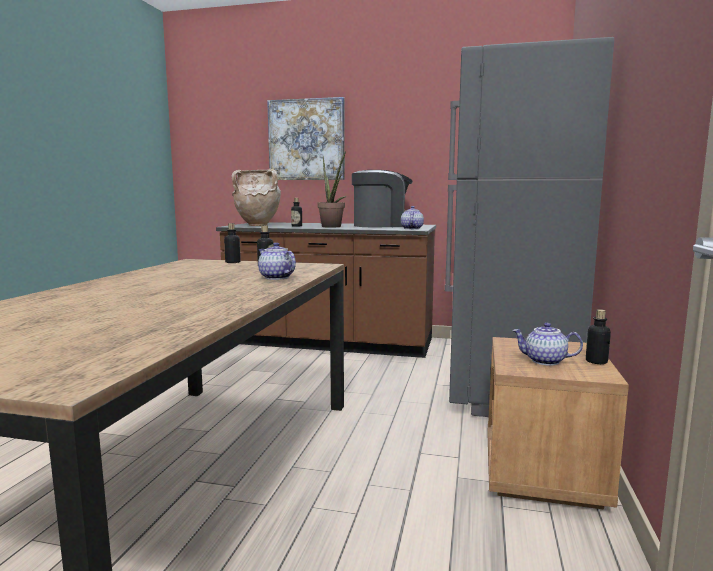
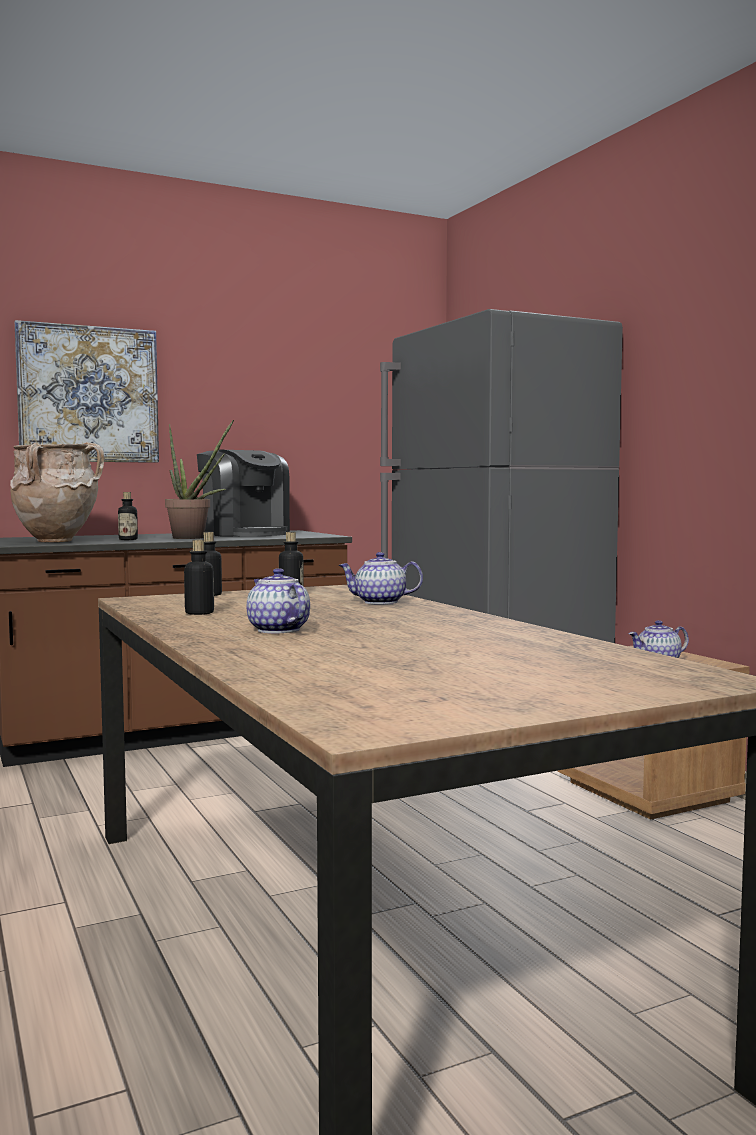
camera: 40 degrees left, 5 degrees down
coffee machine [352,170,413,227] -> coffee machine turned 105 degrees clockwise [197,450,290,537]
teapot [401,206,424,229] -> teapot moved to [247,568,310,633]
bottle [586,309,611,364] -> bottle moved to [184,540,214,615]

